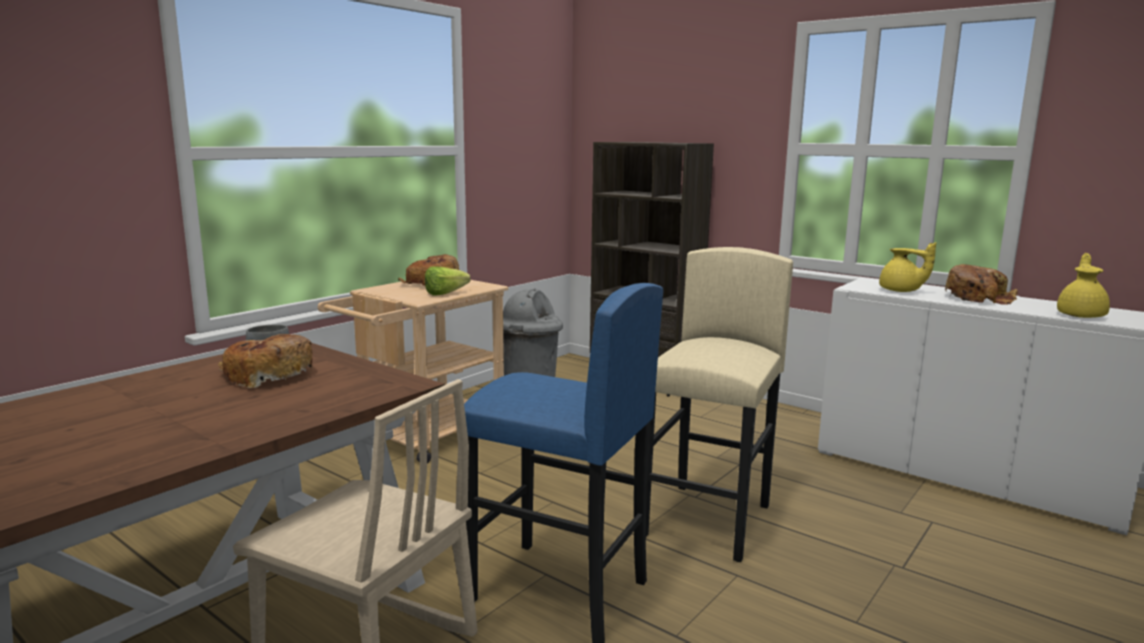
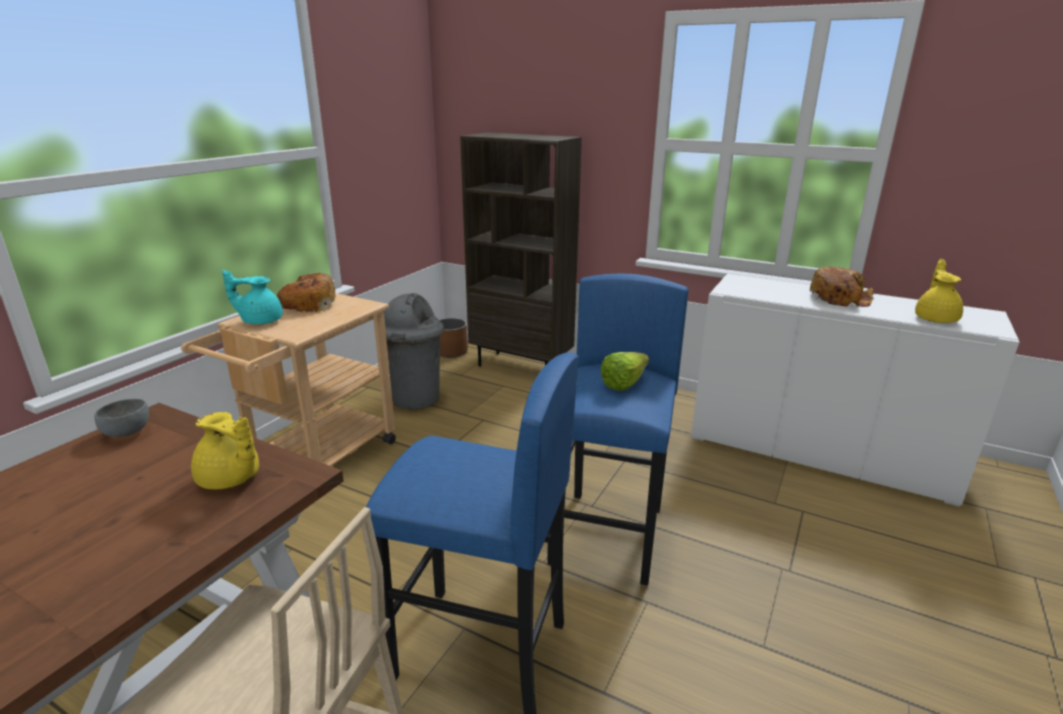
camera: 10 degrees left, 10 degrees up
bread [218,334,313,388] -> none
lettuce [425,266,470,296] -> lettuce moved to [601,352,649,391]
beige stool [646,247,793,562] -> blue stool [547,273,688,585]
yellow teapot [879,242,936,292] -> yellow teapot moved to [191,412,259,489]
none -> turquoise teapot [222,270,283,324]
none -> brown planter [440,318,468,358]

